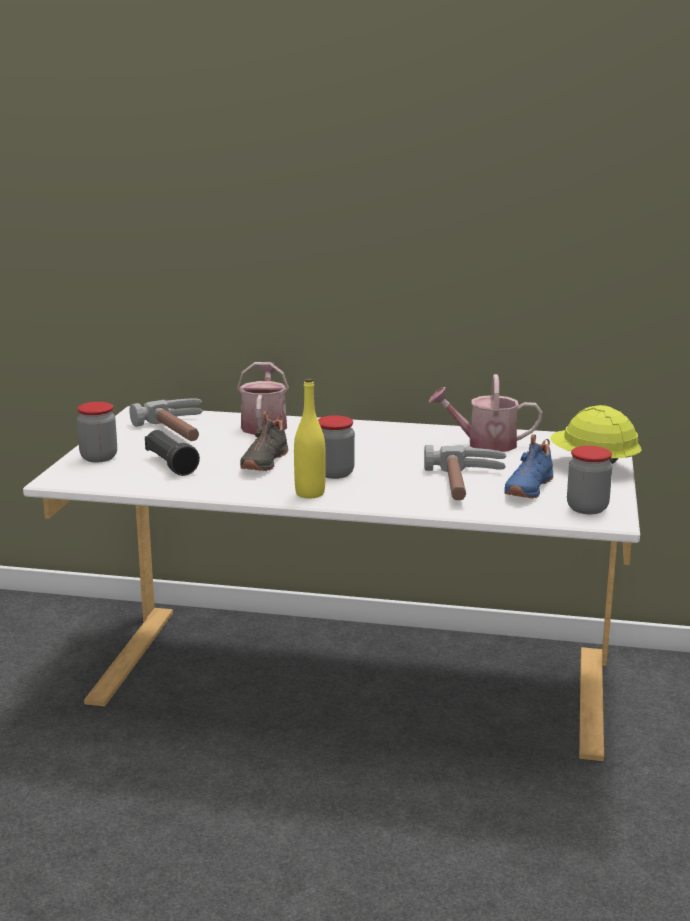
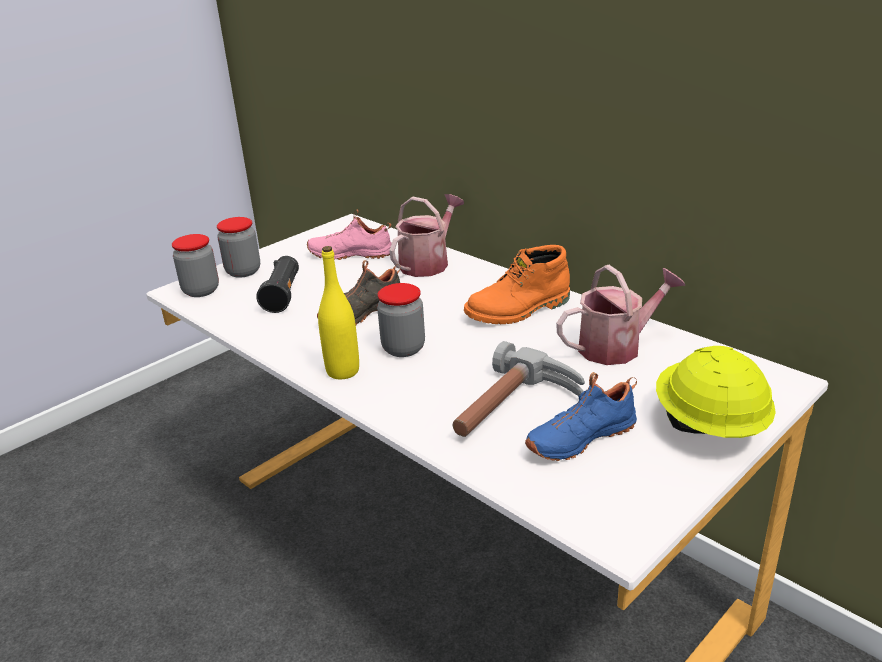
camera: 35 degrees right, 10 degrees up
hammer [130,398,202,441] -> pink shoe [307,210,392,260]
watering can [429,374,543,452] -> watering can turned 120 degrees clockwise [556,265,686,365]
jar [567,446,612,514] -> jar moved to [172,234,219,297]
none -> orange boot [464,245,570,324]

